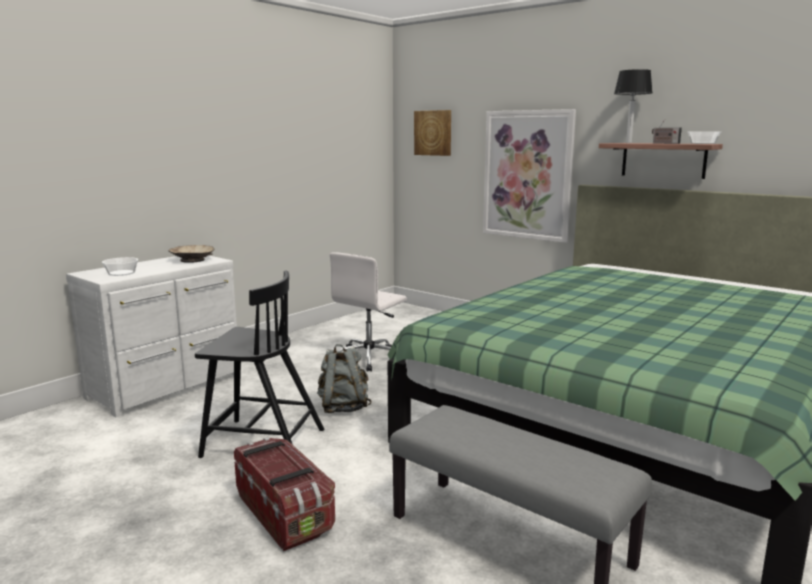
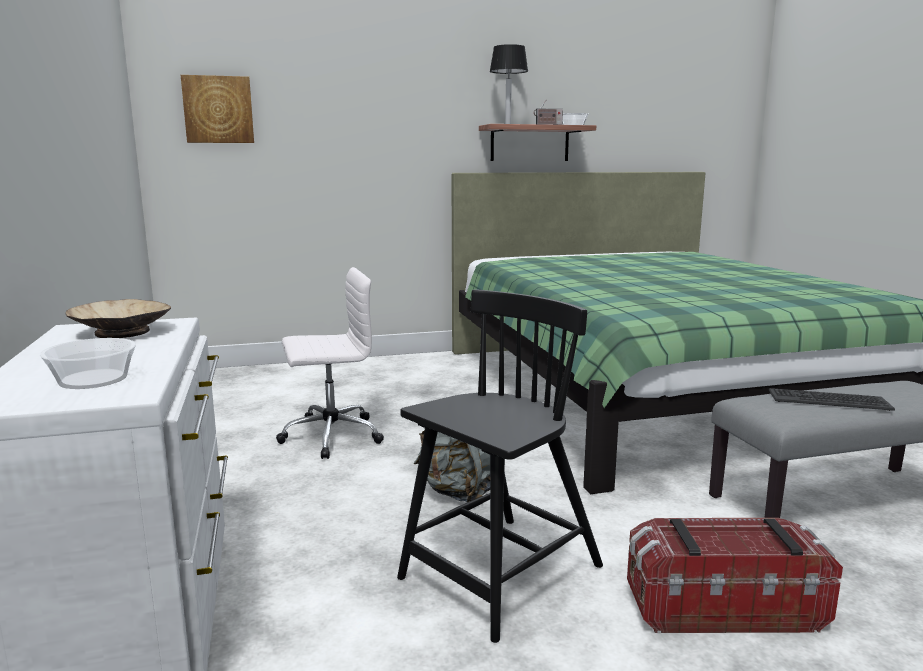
camera: 55 degrees left, 0 degrees up
white office chair [330,253,407,372] -> white office chair turned 90 degrees counterclockwise [276,267,384,459]
picture [483,109,576,243] -> none
none -> keyboard [769,388,895,411]

